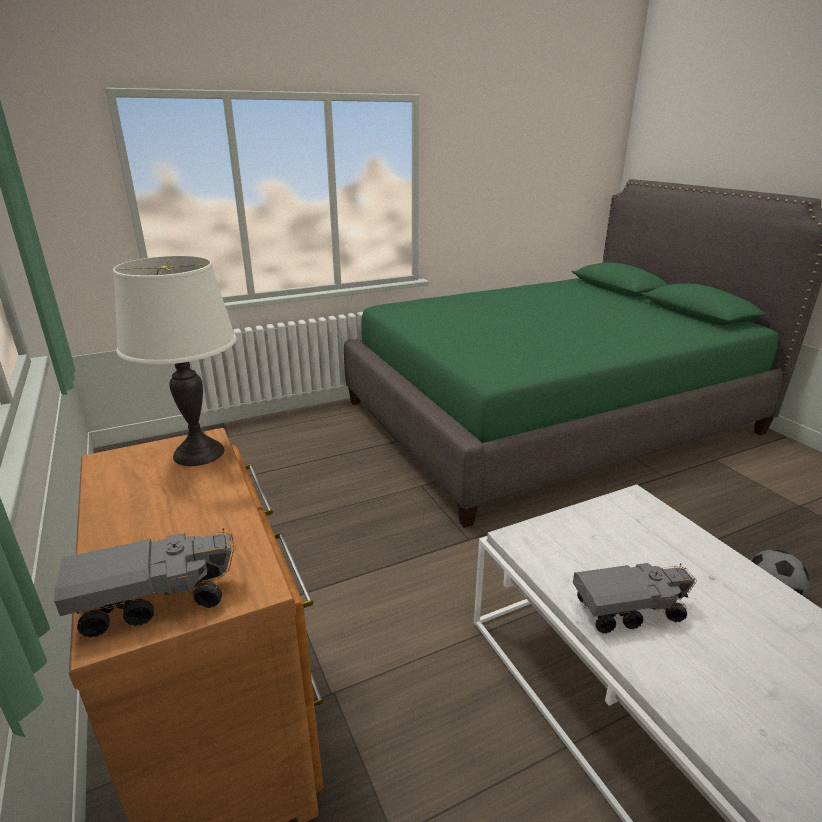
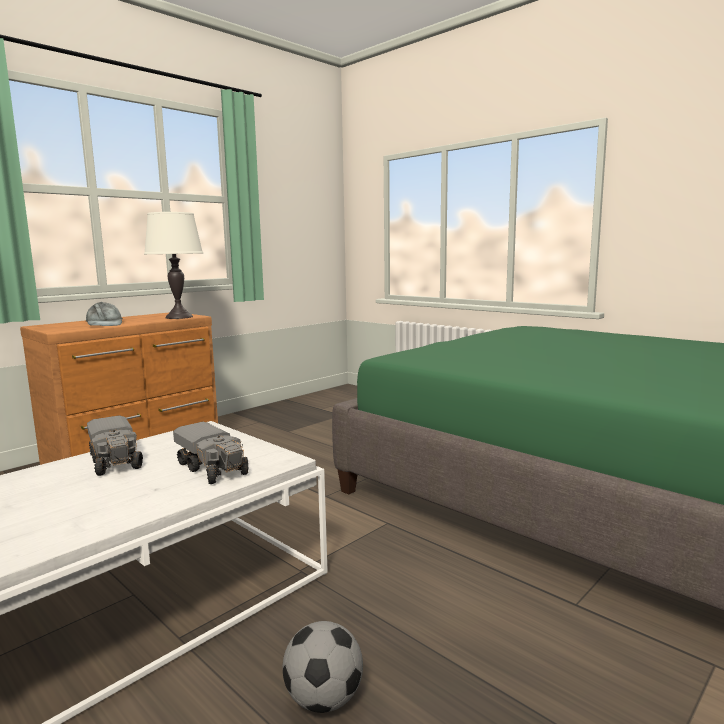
camera: 70 degrees right, 15 degrees down
toy truck [54,529,234,638] -> toy truck moved to [173,422,249,484]
none -> grey cap [86,302,123,326]

